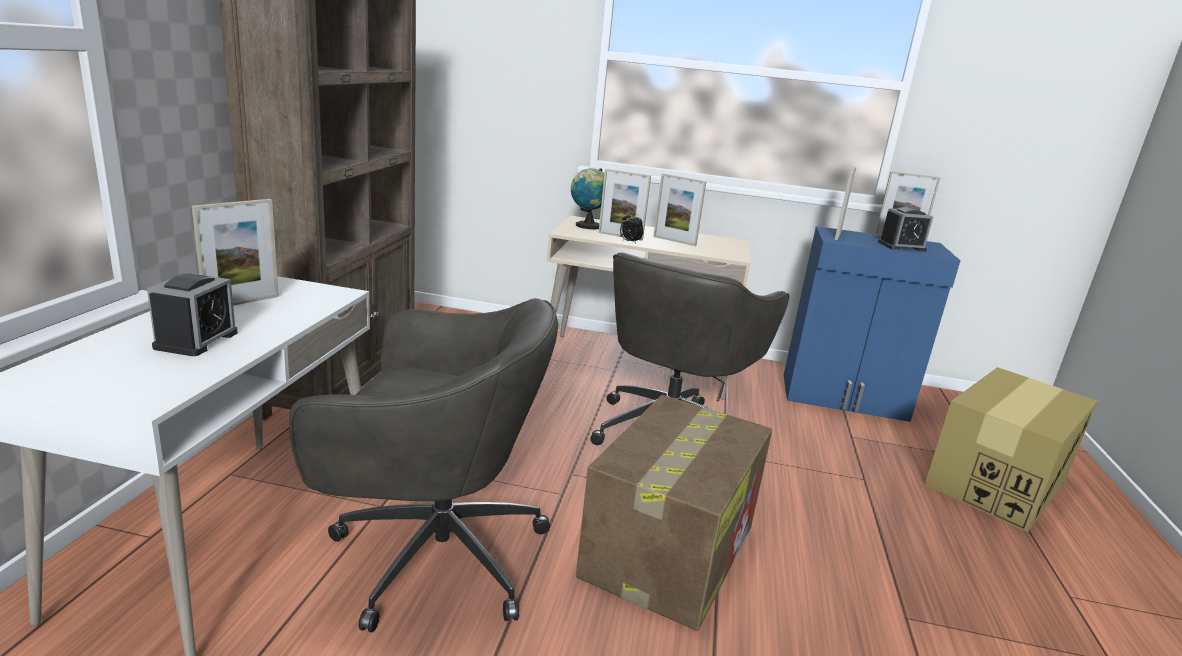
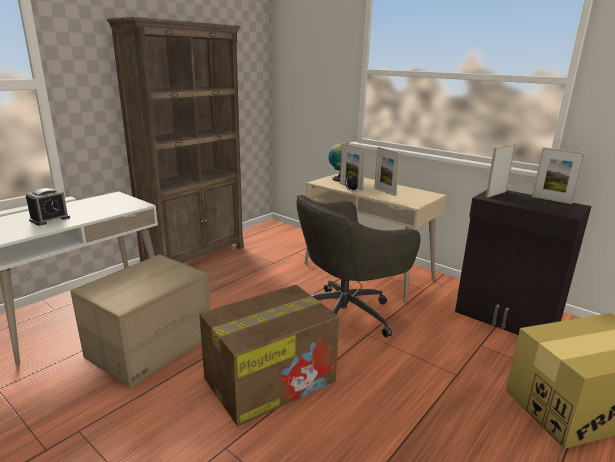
camera: 30 degrees right, 0 degrees up
picture frame [192,199,279,306] -> none
grey office chair [289,298,558,632] -> cardboard box [70,254,210,388]
blue cabinet [784,226,961,422] -> black cabinet [455,190,591,335]
alarm clock [878,207,933,251] -> none

